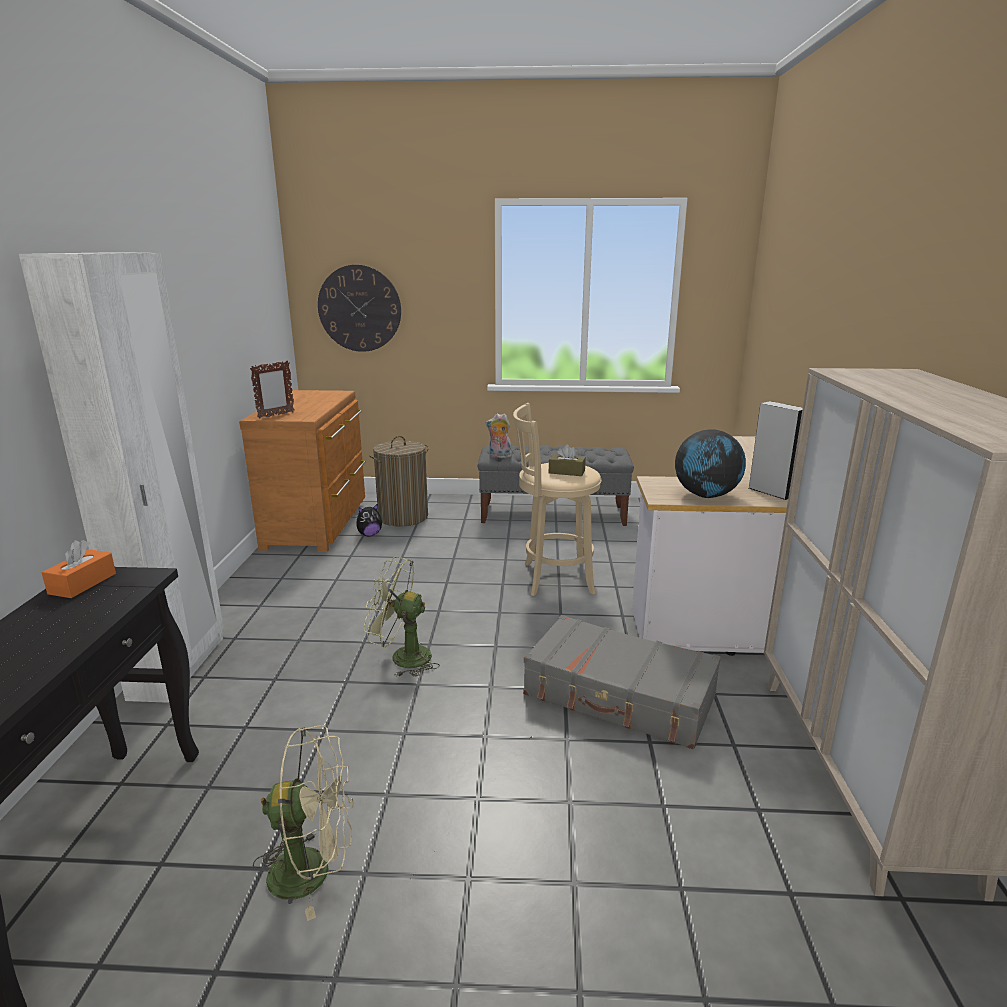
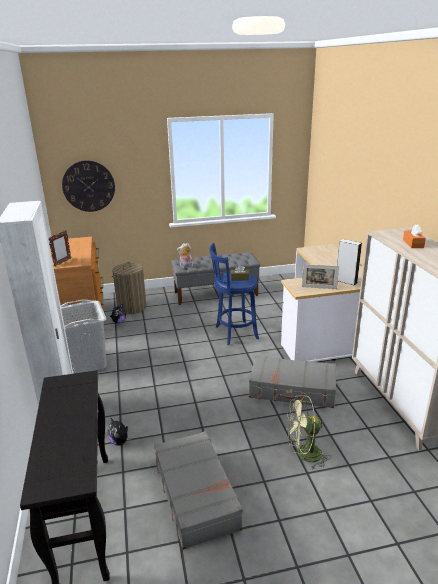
camera: 15 degrees left, 5 degrees up
orange tissue box [42,540,116,598] -> orange tissue box moved to [403,224,426,248]
beige fan [253,725,354,921] -> grey suitcase [154,431,243,550]
green fan [364,556,440,677] -> green fan moved to [286,395,331,470]
beige stool [513,403,602,596] -> blue stool [209,243,259,345]
globe [675,429,746,498] -> picture frame [302,264,339,289]
none -> grey laundry basket [61,299,107,374]
none -> plush toy [108,417,131,446]

